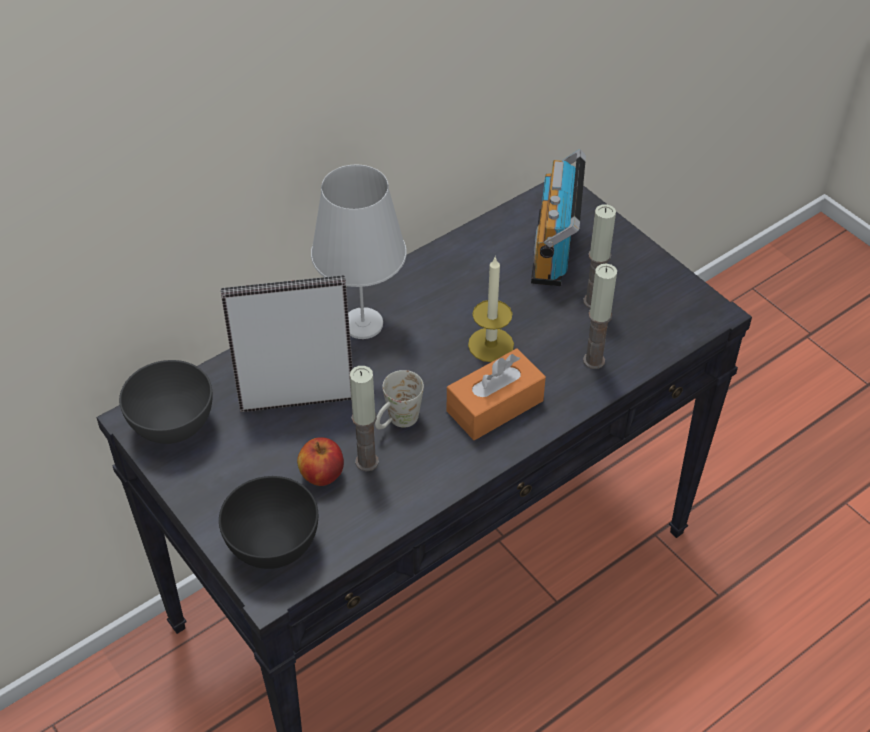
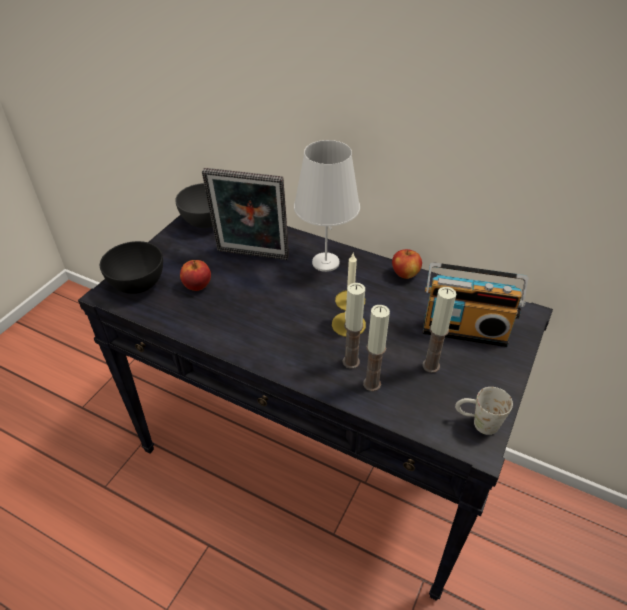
camera: 65 degrees right, 5 degrees down
picture frame [221,275,353,412] -> picture frame turned 135 degrees clockwise [202,168,289,260]
candle [350,366,379,472] -> candle moved to [343,283,365,369]
white mug [375,370,424,430] -> white mug moved to [455,387,513,435]
orange tissue box [447,348,546,440] -> none
radio [531,149,586,286] -> radio turned 150 degrees counterclockwise [423,262,528,347]
none -> apple [392,249,422,279]

